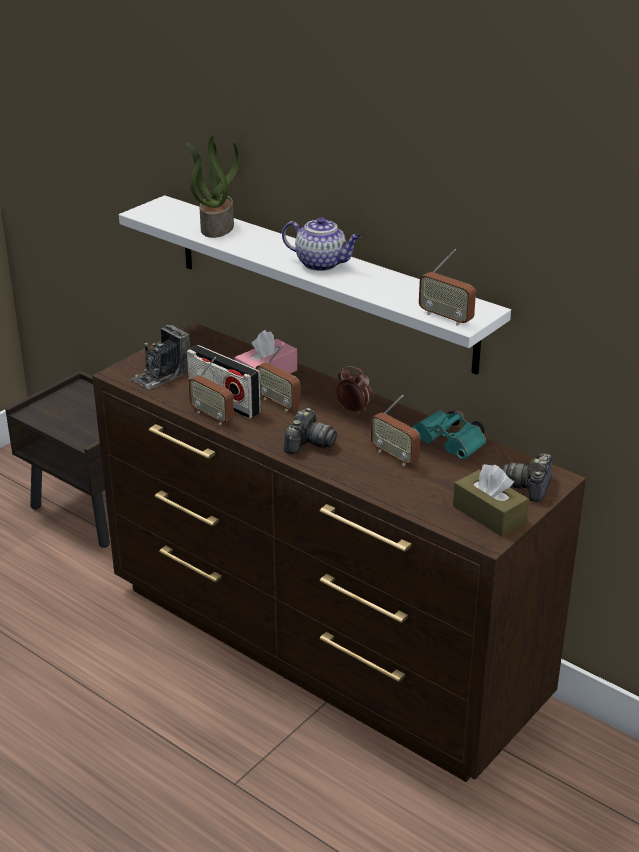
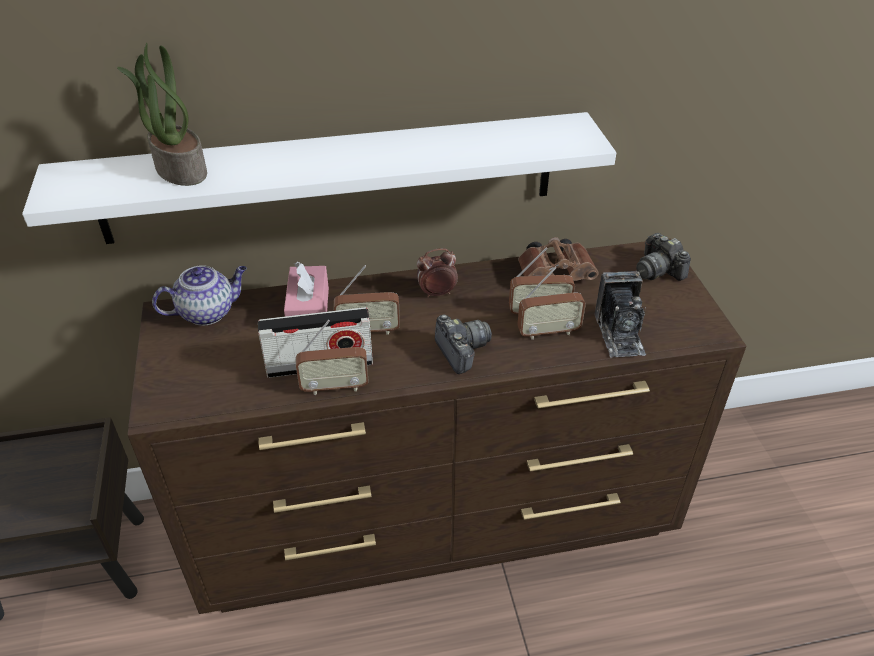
camera: 50 degrees left, 10 degrees up
camera [131,325,190,389] -> camera moved to [594,271,646,357]
teapot [282,217,361,271] -> teapot moved to [152,265,247,326]
turquoise binoculars [412,410,486,460] -> brown binoculars [518,237,599,281]
radio [419,249,476,326] -> radio moved to [517,267,586,340]
brown tissue box [453,464,529,536] -> none

